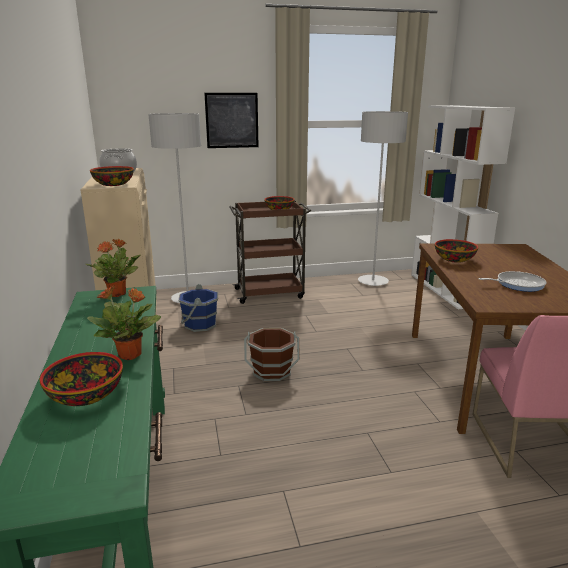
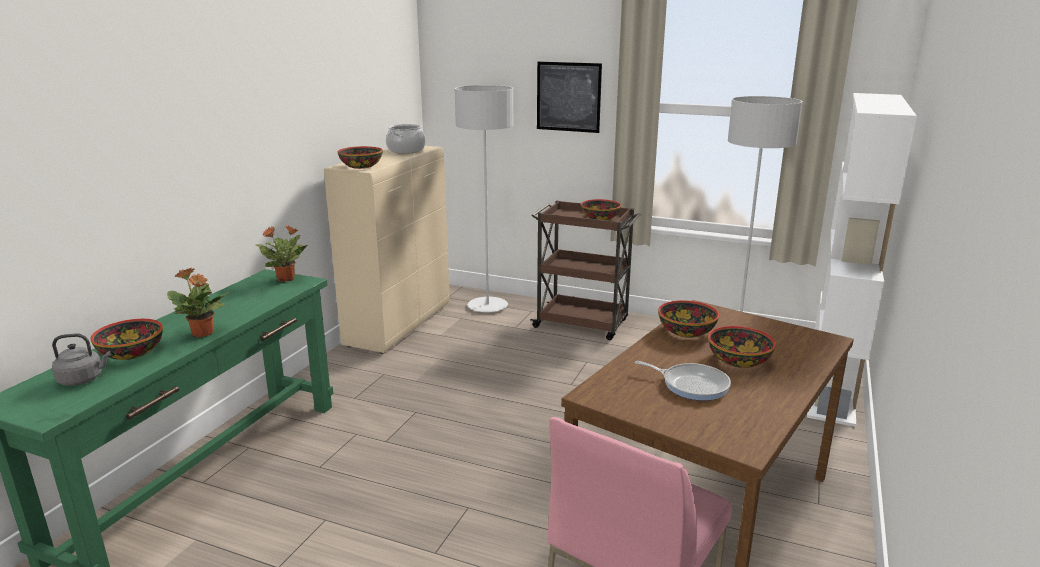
camera: 35 degrees right, 0 degrees up
blue bucket [178,284,218,332] -> none
brown bucket [244,328,300,382] -> none
none -> grey kettle [52,334,111,386]
none -> bowl [708,326,776,368]

